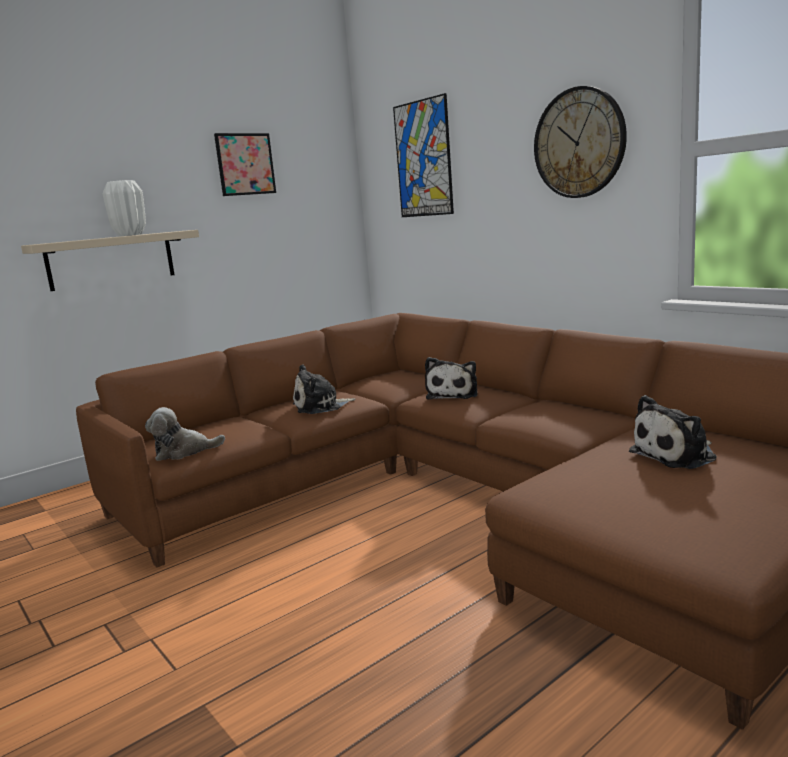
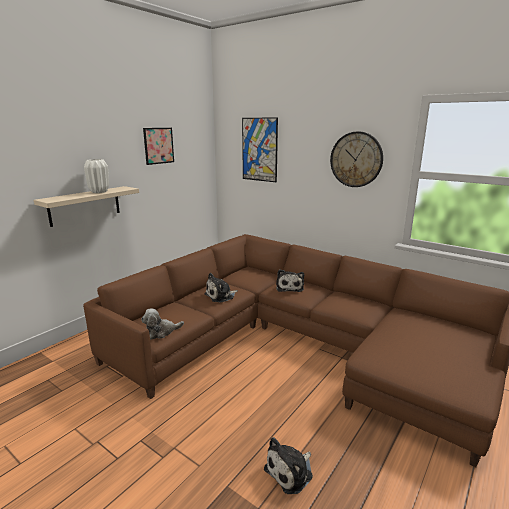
camera: 15 degrees left, 5 degrees up
plush toy [629,395,717,469] -> plush toy moved to [264,437,313,494]

